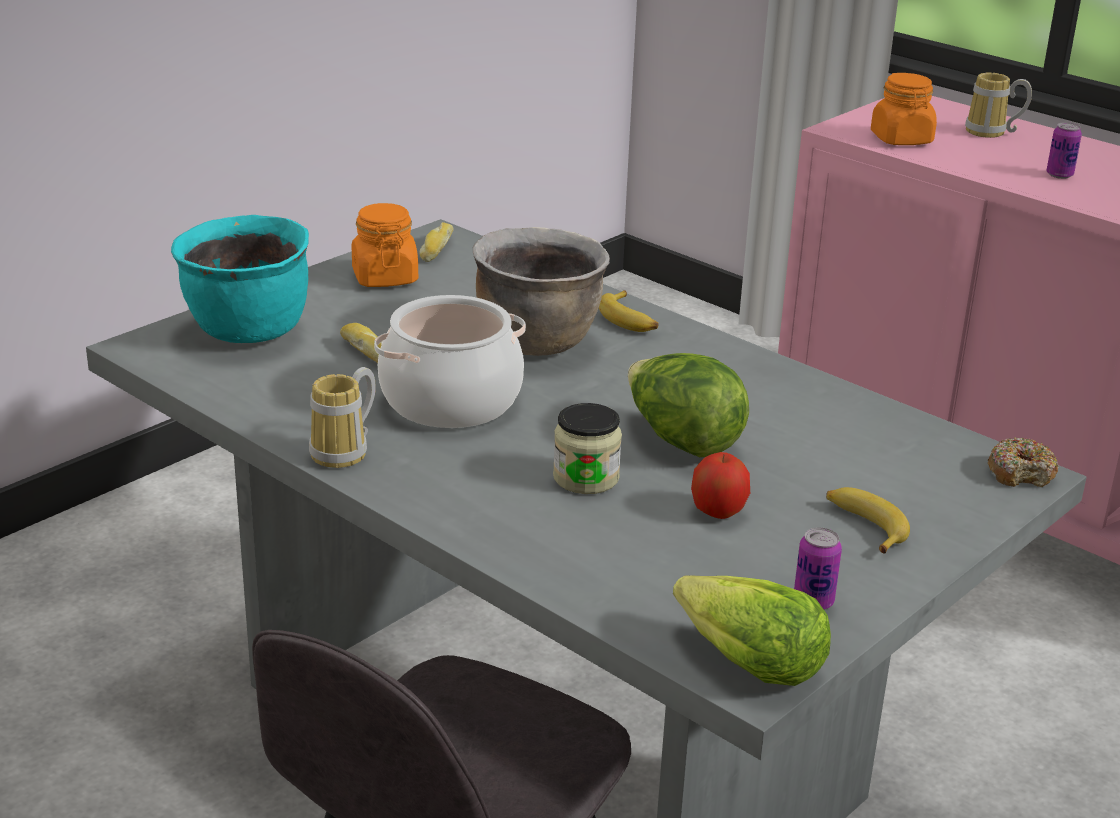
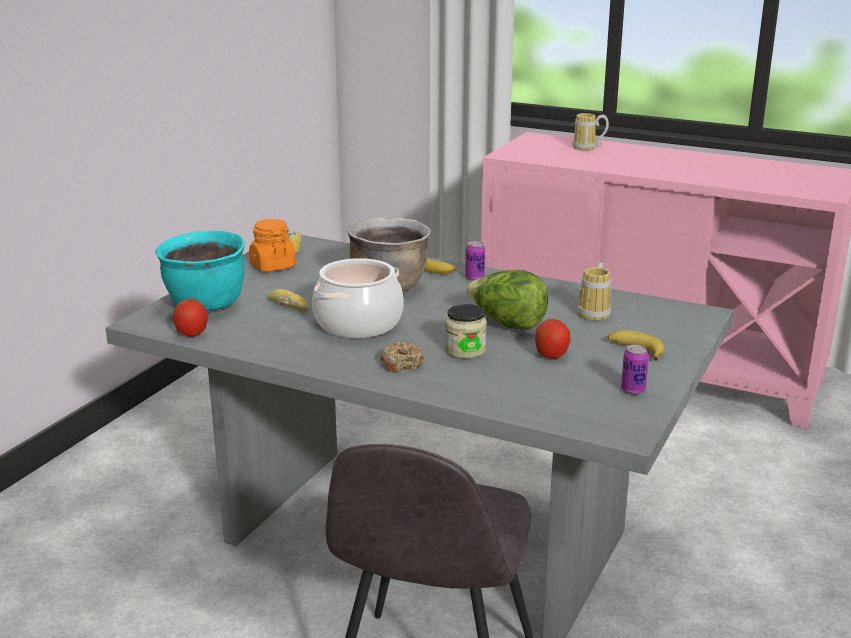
camera: 15 degrees left, 5 degrees down
mug [309,367,376,468] -> mug moved to [578,263,611,321]
lettuce [673,576,831,686] -> none
orange jar [871,73,937,145] -> none
donut [988,437,1058,487] -> donut moved to [380,342,424,373]
can [1046,122,1082,179] -> can moved to [465,241,485,281]
none -> apple [173,299,208,337]

